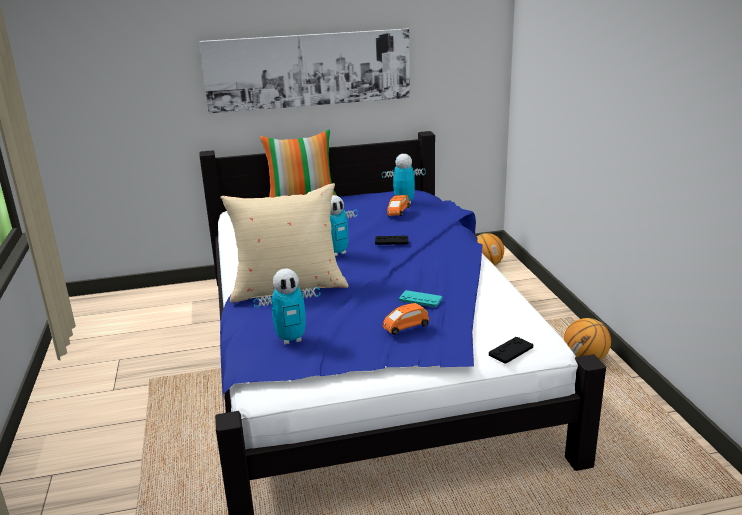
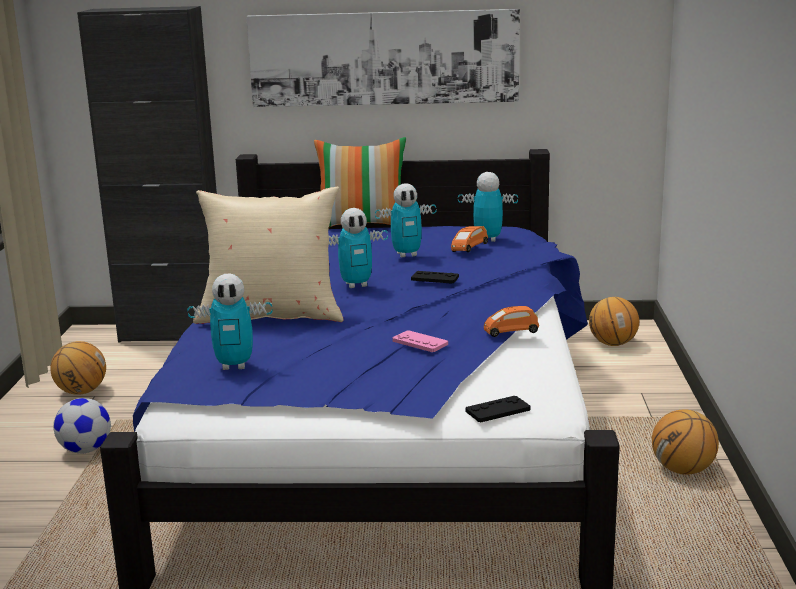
camera: 15 degrees right, 5 degrees down
orange toy car [383,303,429,335] -> orange toy car moved to [484,306,539,337]
turquoise game controller [399,290,442,307] -> pink game controller [392,330,448,352]
none -> basketball [50,341,106,395]
none -> football [53,398,111,453]
none -> black cabinet [77,6,217,343]
none -> toy robot [375,183,436,258]

